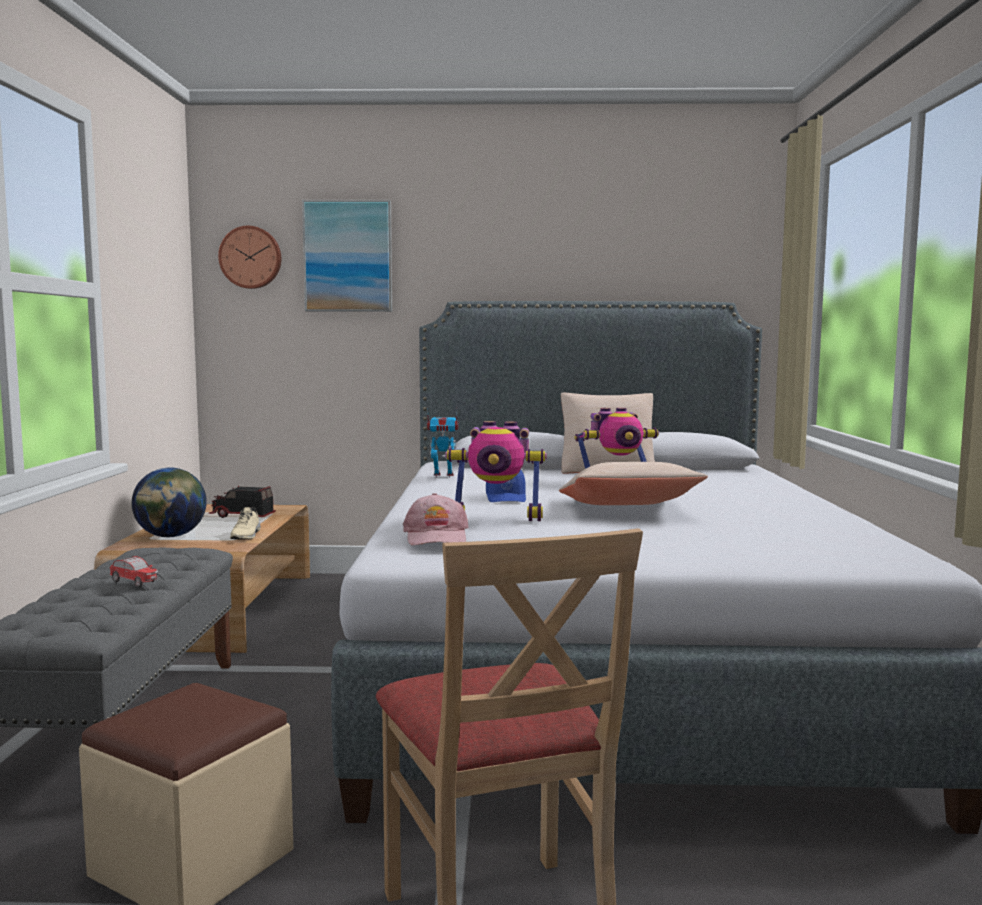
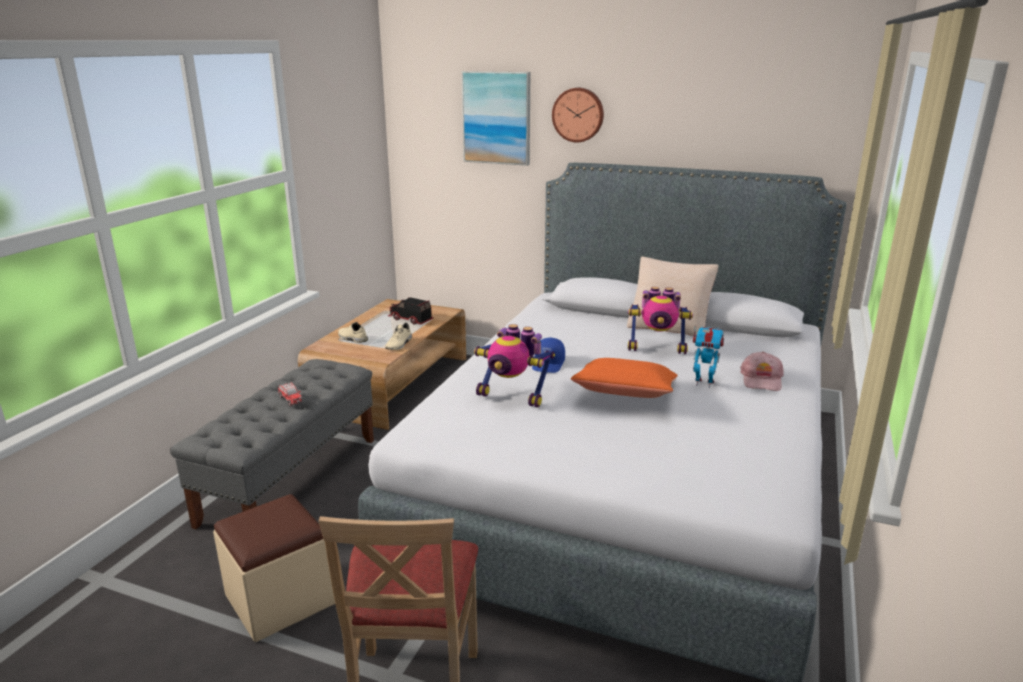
camera: 20 degrees right, 15 degrees up
globe [132,468,207,537] -> beige shoe [338,322,368,343]
wall clock [218,226,281,289] -> wall clock moved to [552,88,604,142]
pink cap [403,493,469,546] -> pink cap moved to [740,352,783,391]
toy robot [427,408,458,478] -> toy robot moved to [693,327,724,388]
beige pillow [559,462,708,505] -> orange pillow [571,358,678,398]

